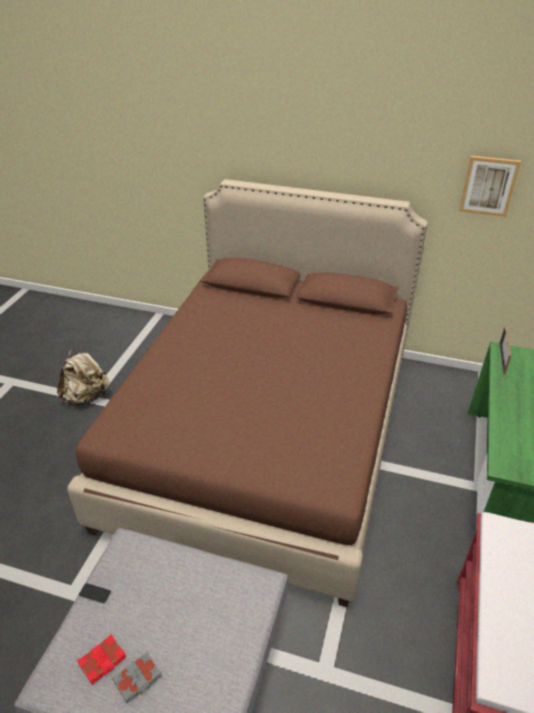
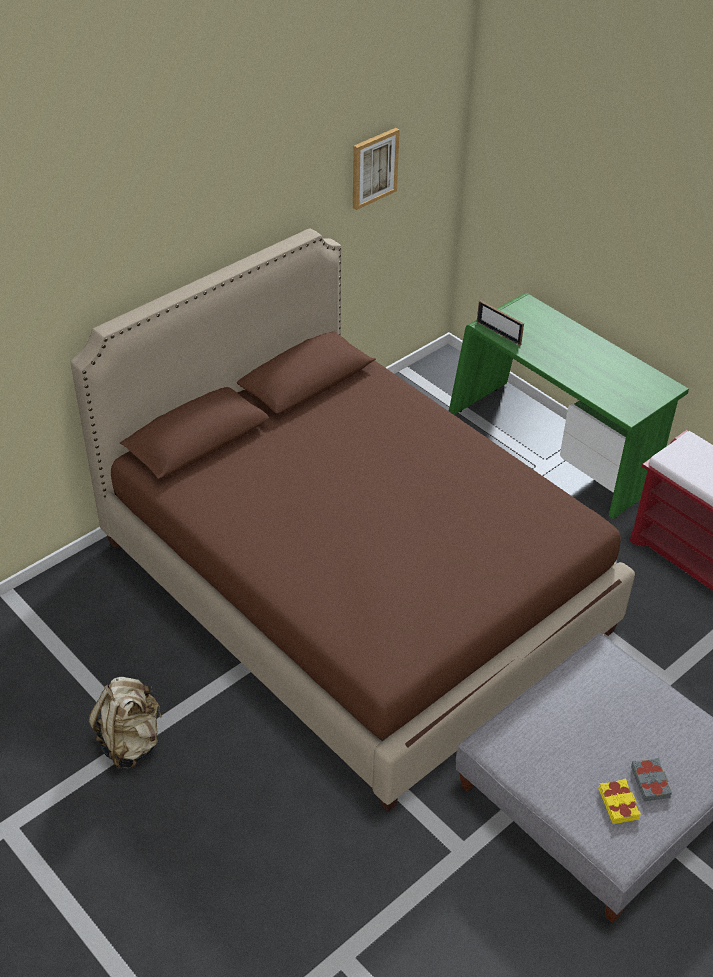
camera: 60 degrees left, 5 degrees up
red book [77,634,126,685] -> yellow book [598,778,641,824]
phone [79,583,111,604] -> none

